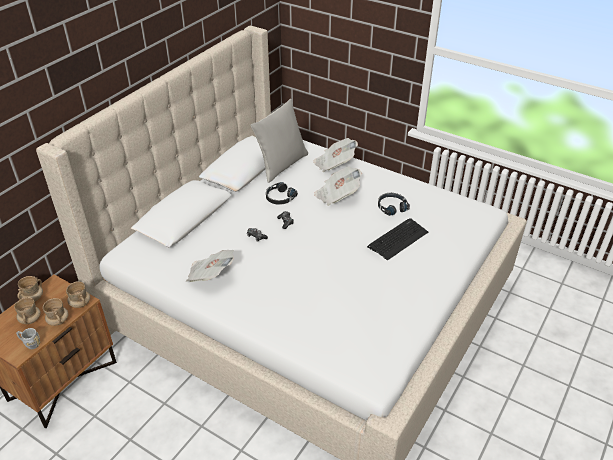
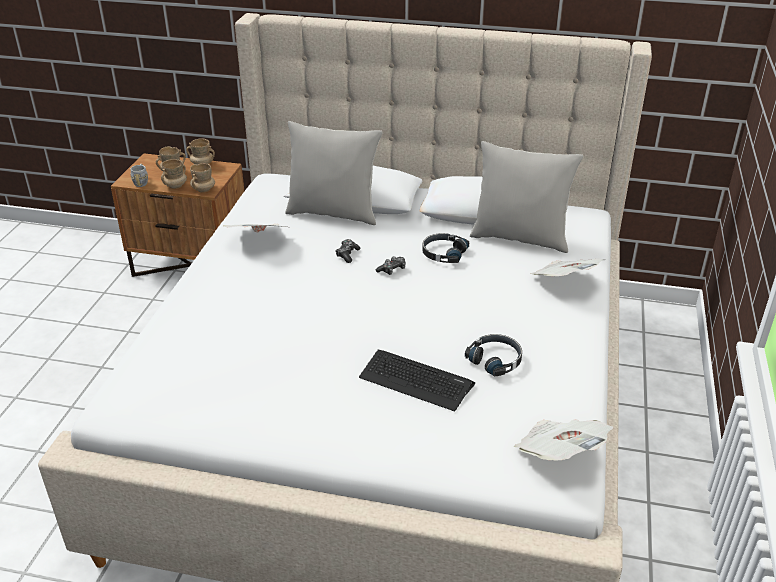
camera: 70 degrees right, 5 degrees down
newspaper [314,166,362,206] -> newspaper moved to [514,419,613,460]
none -> grey pillow [285,121,382,225]

